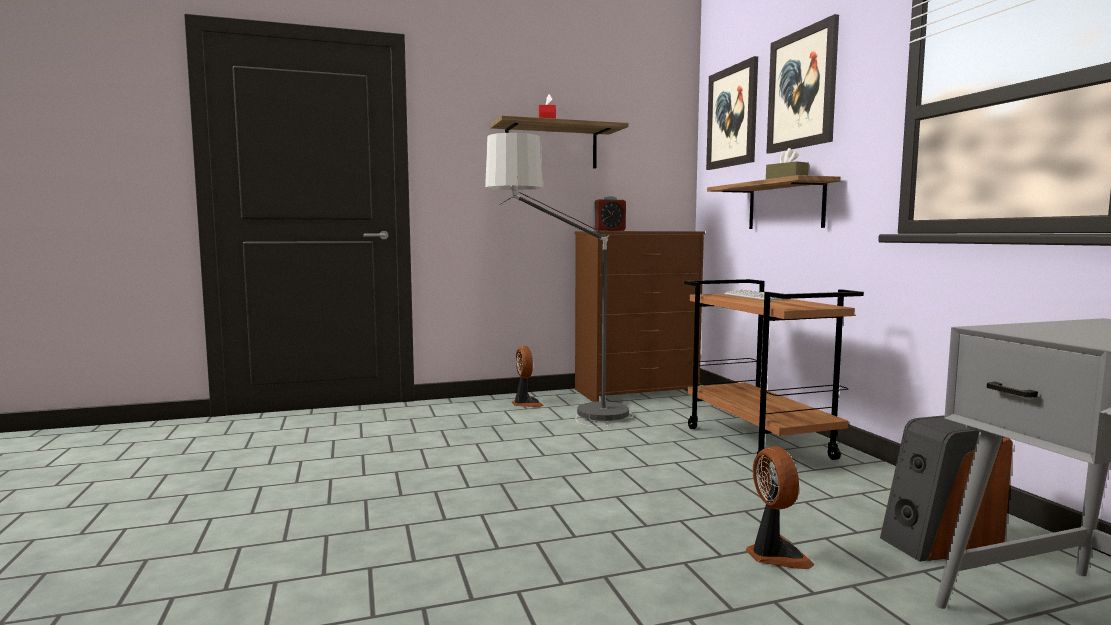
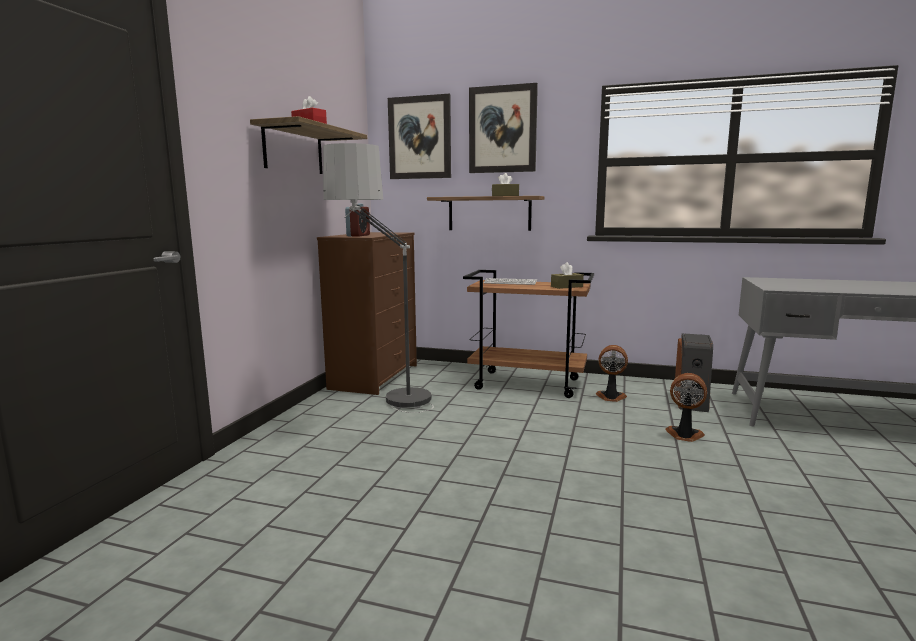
camera: 55 degrees left, 5 degrees up
fan [512,346,544,407] -> fan moved to [595,345,628,402]
none -> brown tissue box [551,262,584,289]

